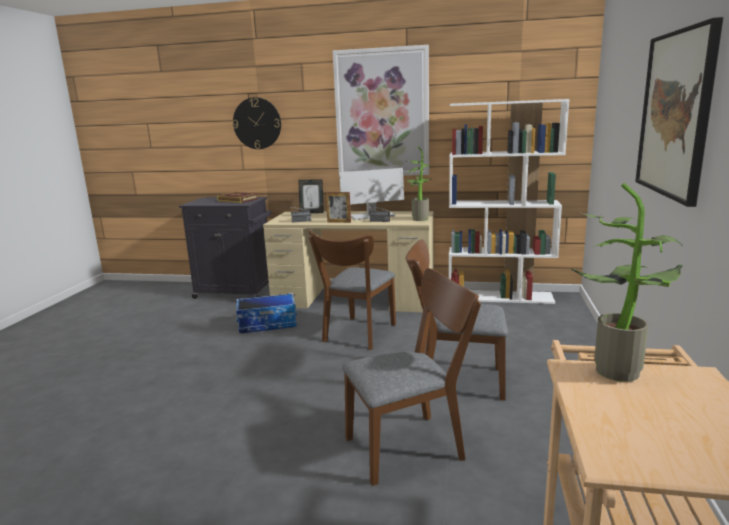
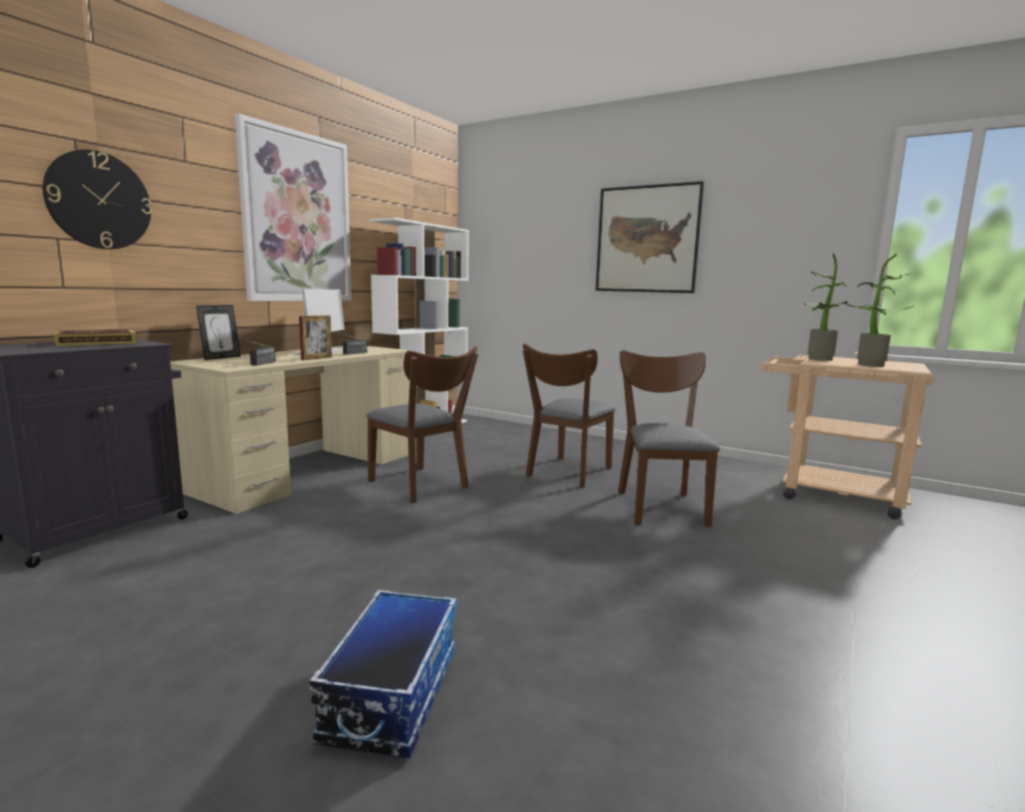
camera: 70 degrees left, 5 degrees down
storage box [236,293,297,333] -> storage box moved to [309,590,457,758]
potted plant [407,146,431,221] -> potted plant moved to [845,254,914,367]

